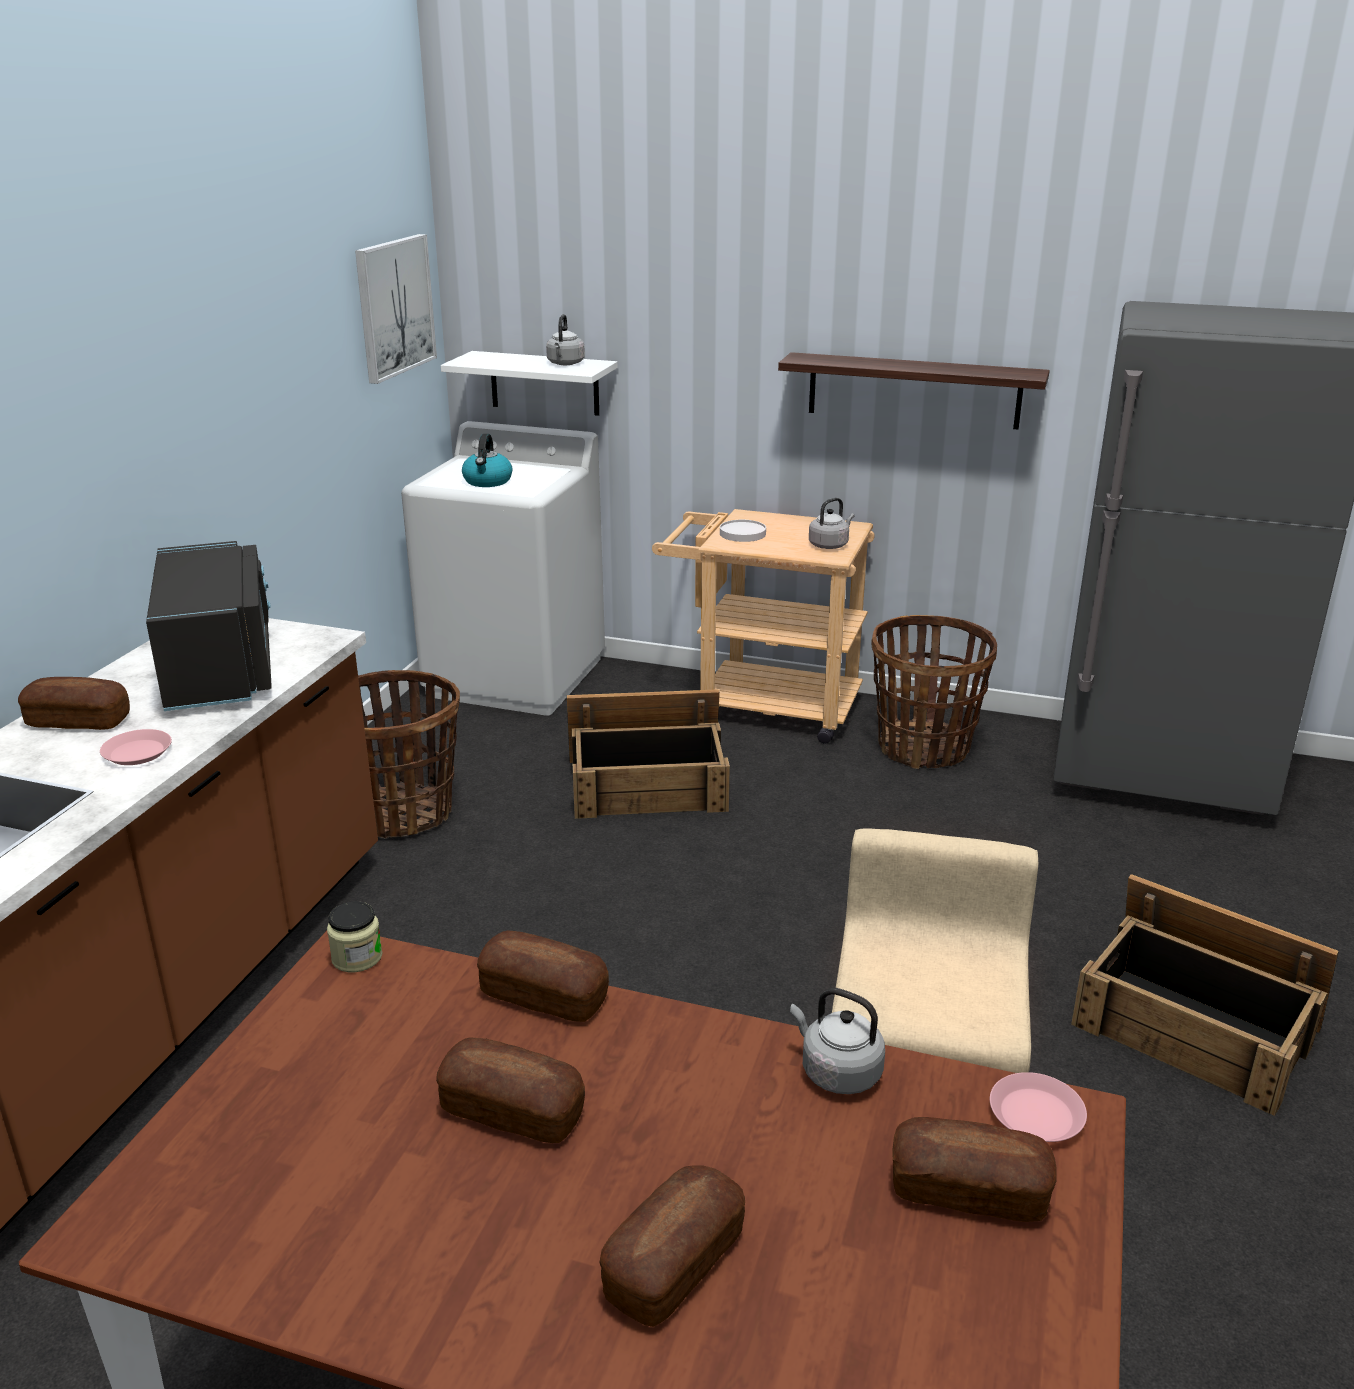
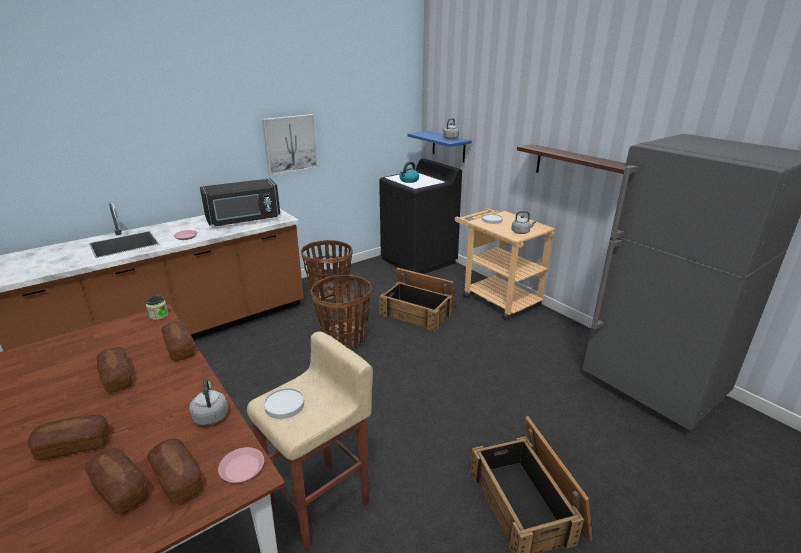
camera: 35 degrees right, 0 degrees up
bread [18,677,130,730] -> bread moved to [85,448,149,515]
black microwave [146,541,272,711] -> black microwave turned 45 degrees clockwise [200,178,281,226]
picture [355,234,437,384] -> picture moved to [262,114,318,175]
white washing machine [401,421,605,716] -> black washing machine [379,159,462,274]
white shelf [441,351,617,416] -> blue shelf [408,131,472,162]
basket [871,615,997,769] -> basket moved to [310,275,372,349]
none -> white plate [264,388,304,419]

